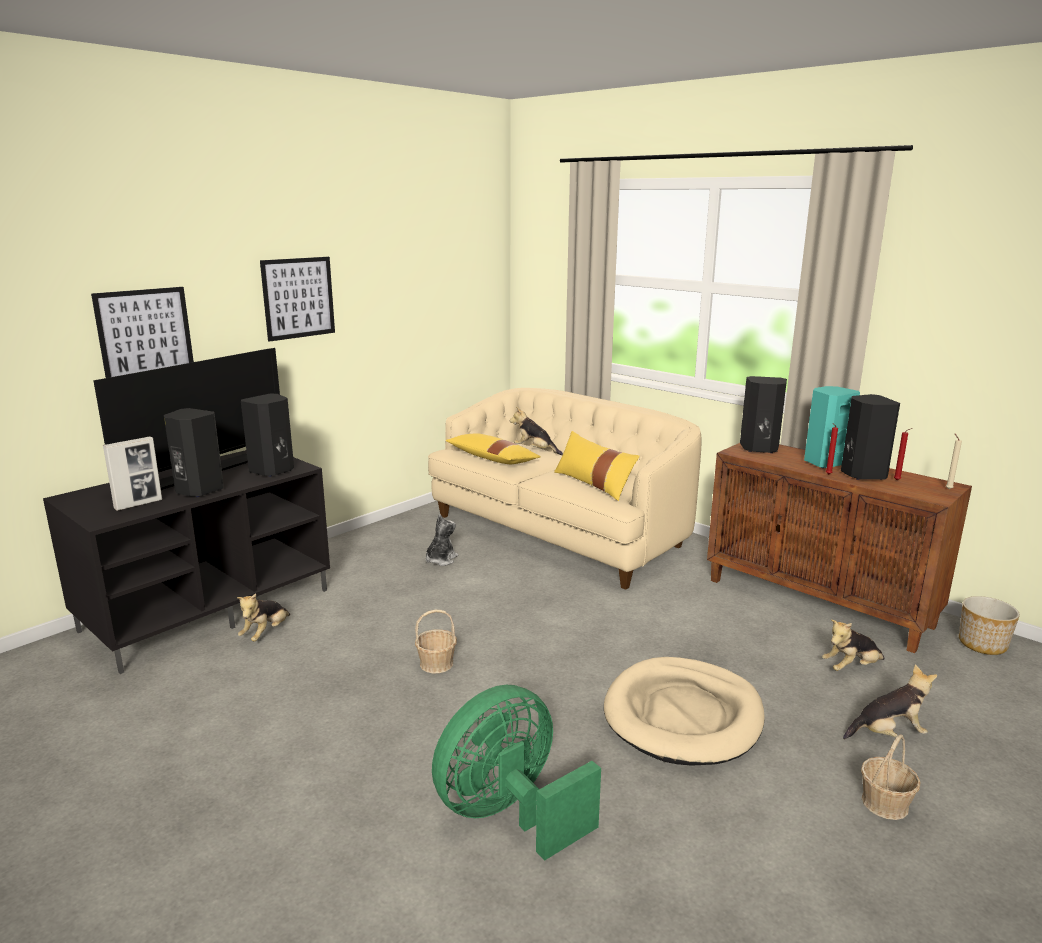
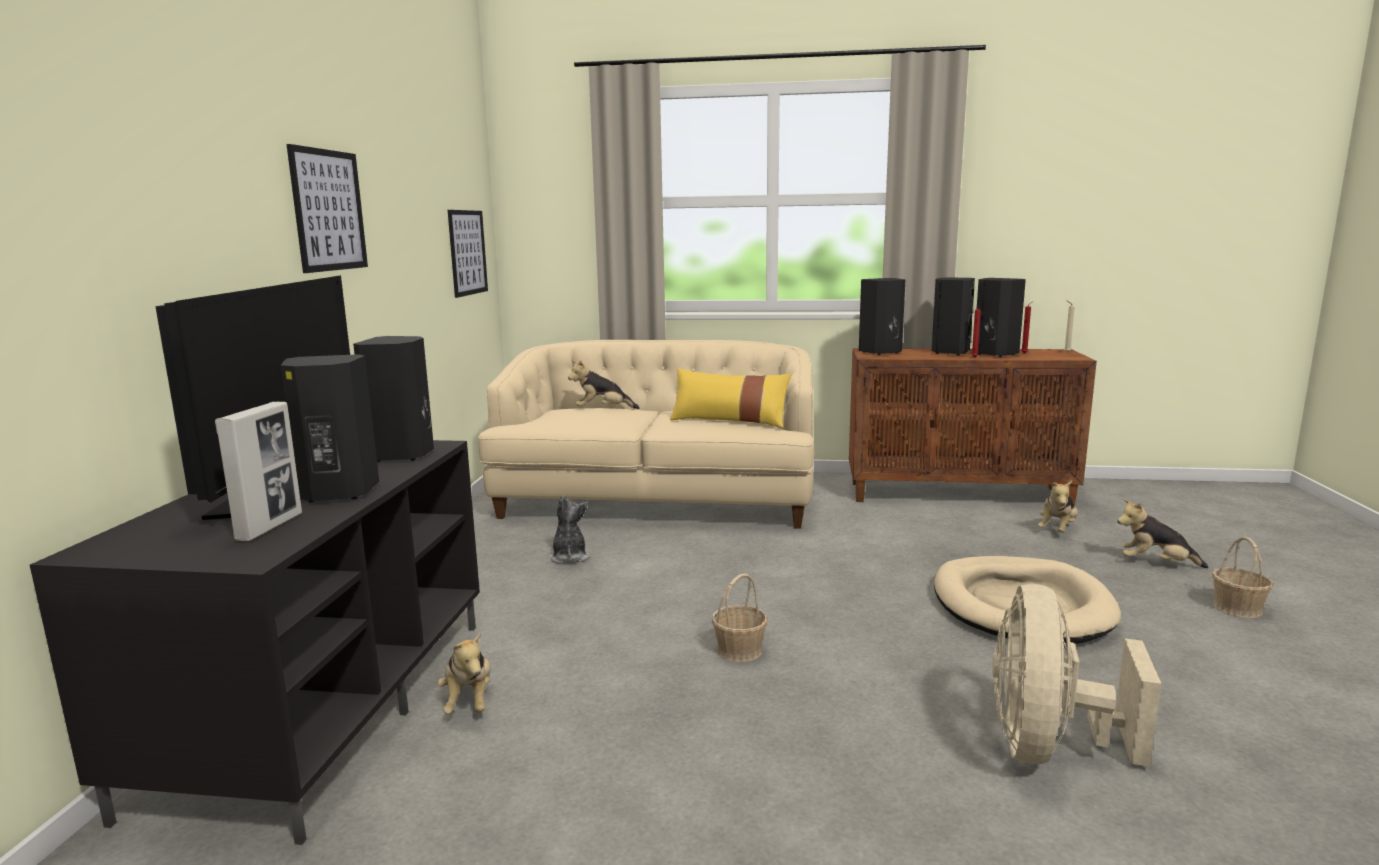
camera: 35 degrees left, 5 degrees down
picture [91,287,194,378] -> picture moved to [448,210,488,298]
green fan [432,685,601,860] -> beige fan [992,584,1161,767]
yellow pillow [445,433,541,464] -> none
turquoise speaker [804,386,860,468] -> black speaker [932,278,975,355]
plush toy [843,664,937,739] -> plush toy turned 120 degrees counterclockwise [1117,499,1208,568]
planter [959,596,1020,655] -> none

